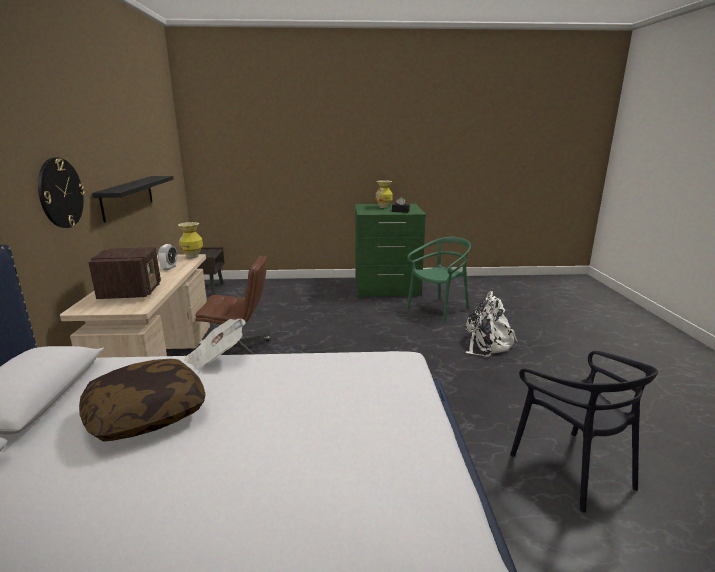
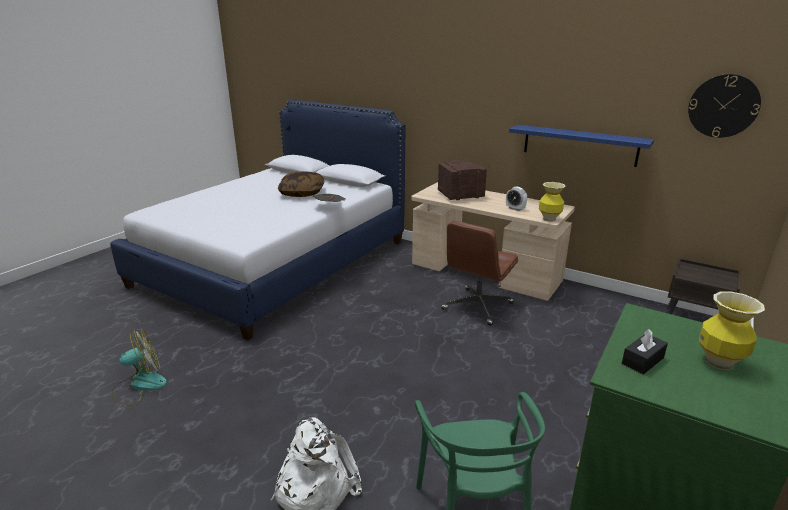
camera: 125 degrees right, 5 degrees up
wall clock [38,157,85,228] -> wall clock moved to [688,74,761,138]
radio [88,247,161,299] -> radio turned 135 degrees clockwise [438,160,487,200]
black shelf [92,176,173,222] -> blue shelf [509,125,654,167]
black chair [510,351,658,512] -> fan [111,329,167,405]

